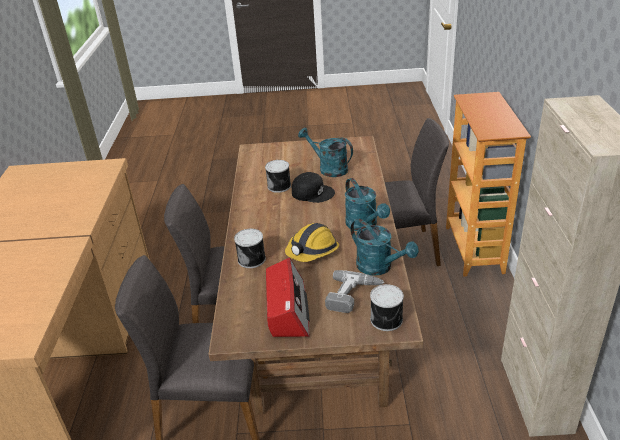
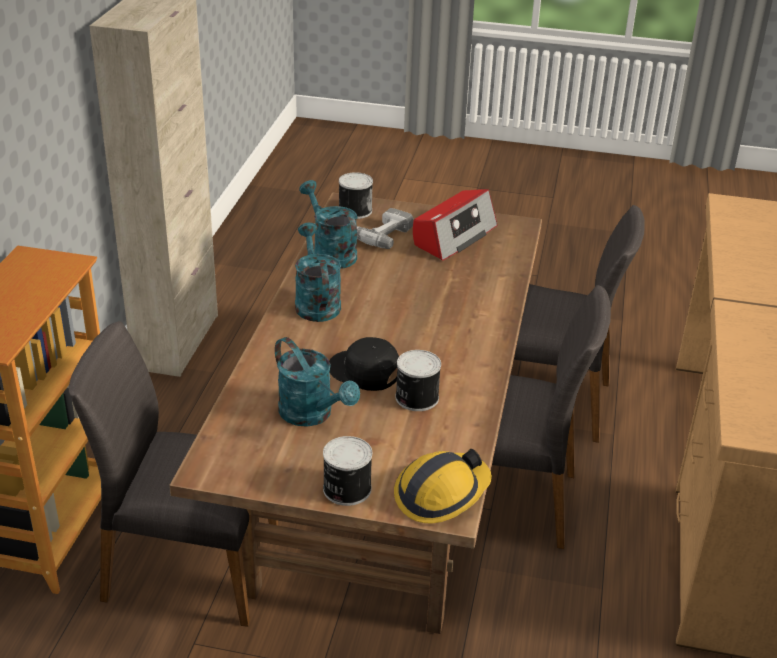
camera: 170 degrees left, 0 degrees up
can [234,229,266,268] -> can moved to [323,436,372,506]
radio [266,258,310,337] -> radio turned 150 degrees counterclockwise [413,189,498,261]
hard hat [285,223,339,262] -> hard hat moved to [394,449,492,523]

